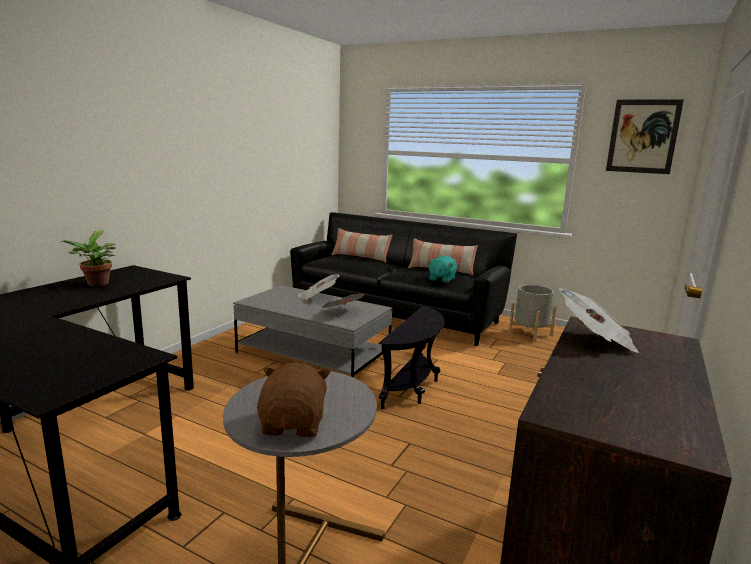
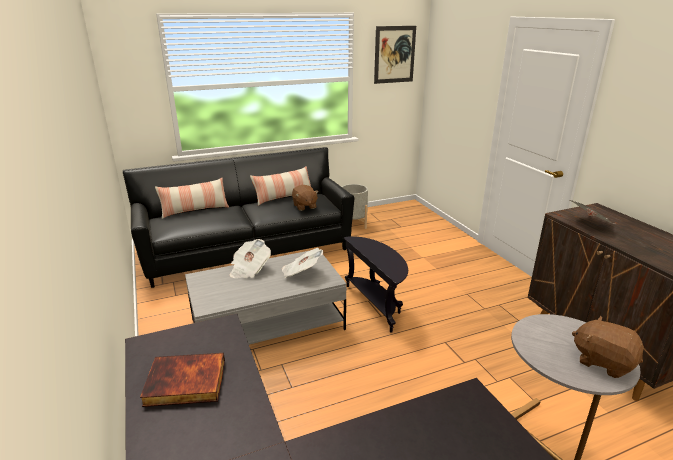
camera: 50 degrees left, 10 degrees up
potted plant [61,230,116,286] -> book [140,353,225,407]
turquoise plush toy [428,256,457,283] -> brown plush toy [292,185,319,211]

